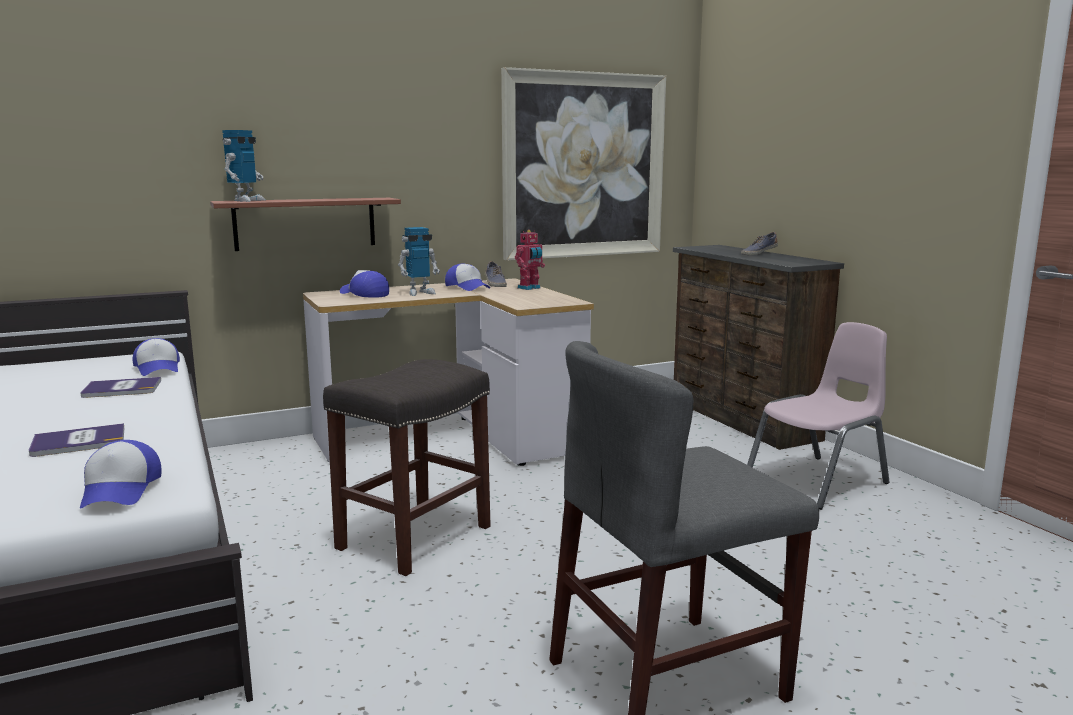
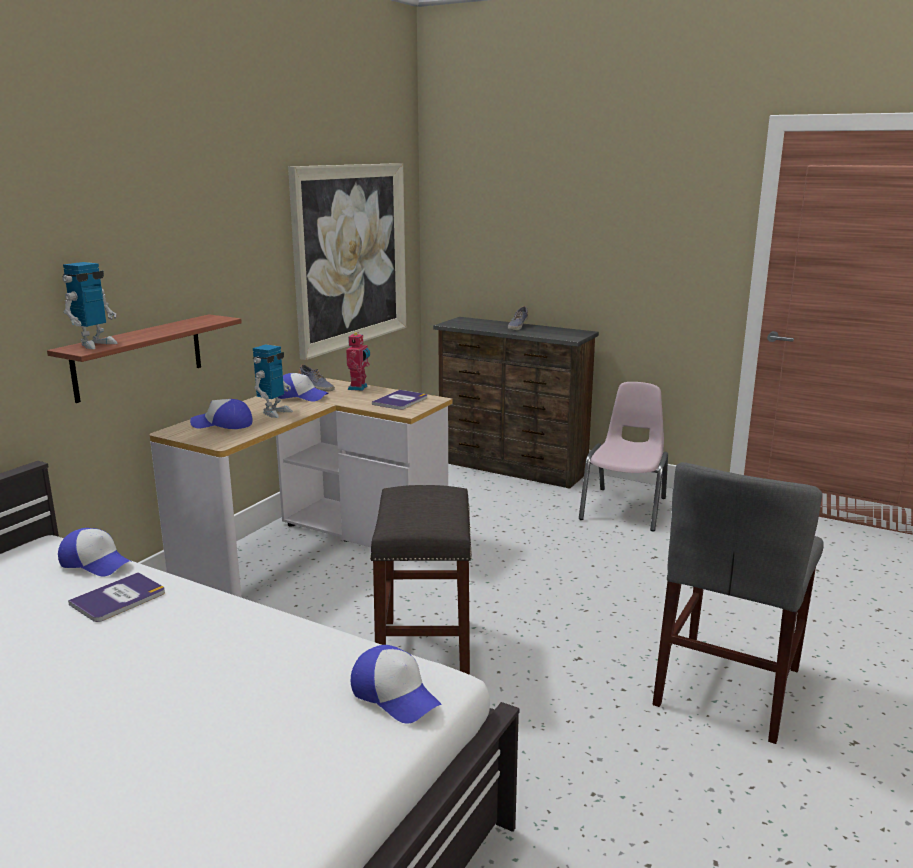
camera: 35 degrees left, 5 degrees up
book [29,423,124,457] -> book moved to [372,390,427,410]
toy robot [222,130,266,202] -> toy robot turned 45 degrees clockwise [62,262,118,349]

